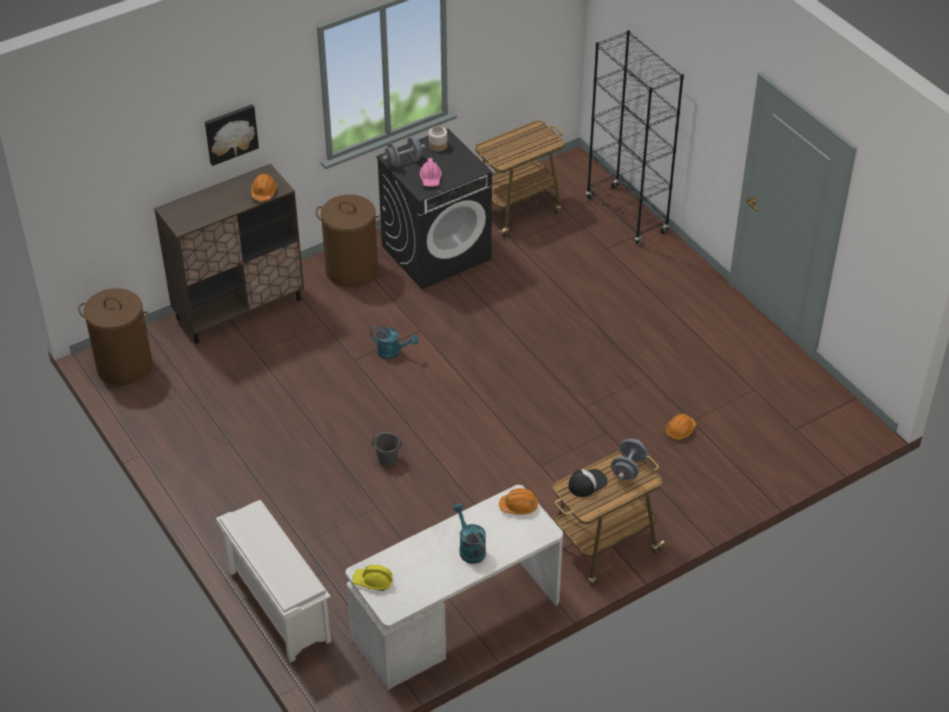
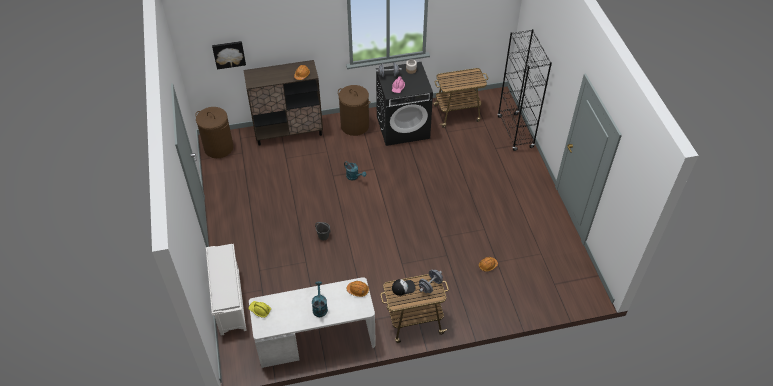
camera: 20 degrees right, 5 degrees up
picture [205,105,259,166] -> picture moved to [212,41,246,70]

